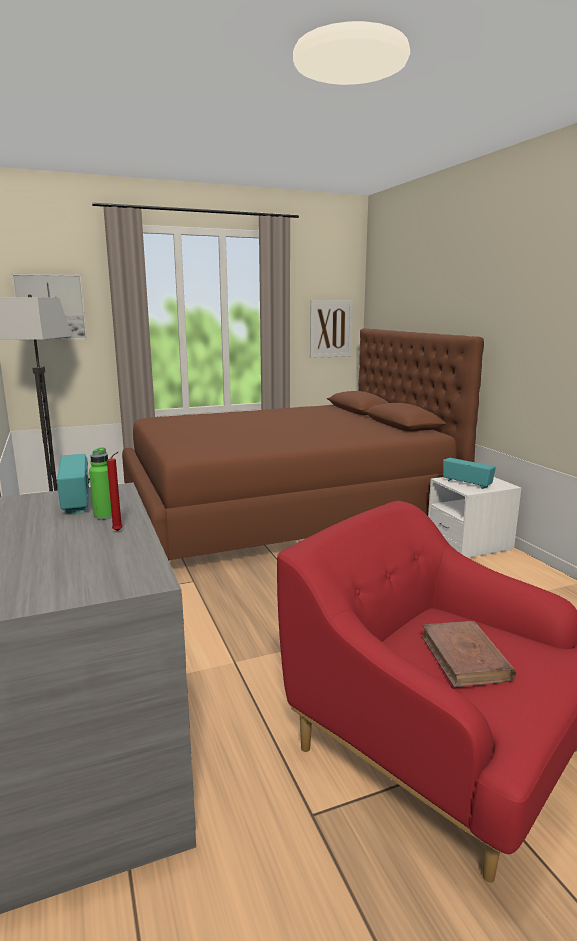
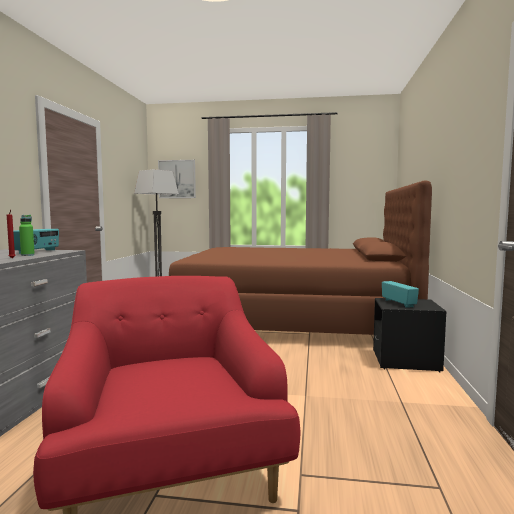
camera: 30 degrees right, 10 degrees down
picture [310,300,353,358] -> none
brown book [421,621,516,687] -> none
white nightstand [428,477,521,558] -> black nightstand [373,298,446,372]

